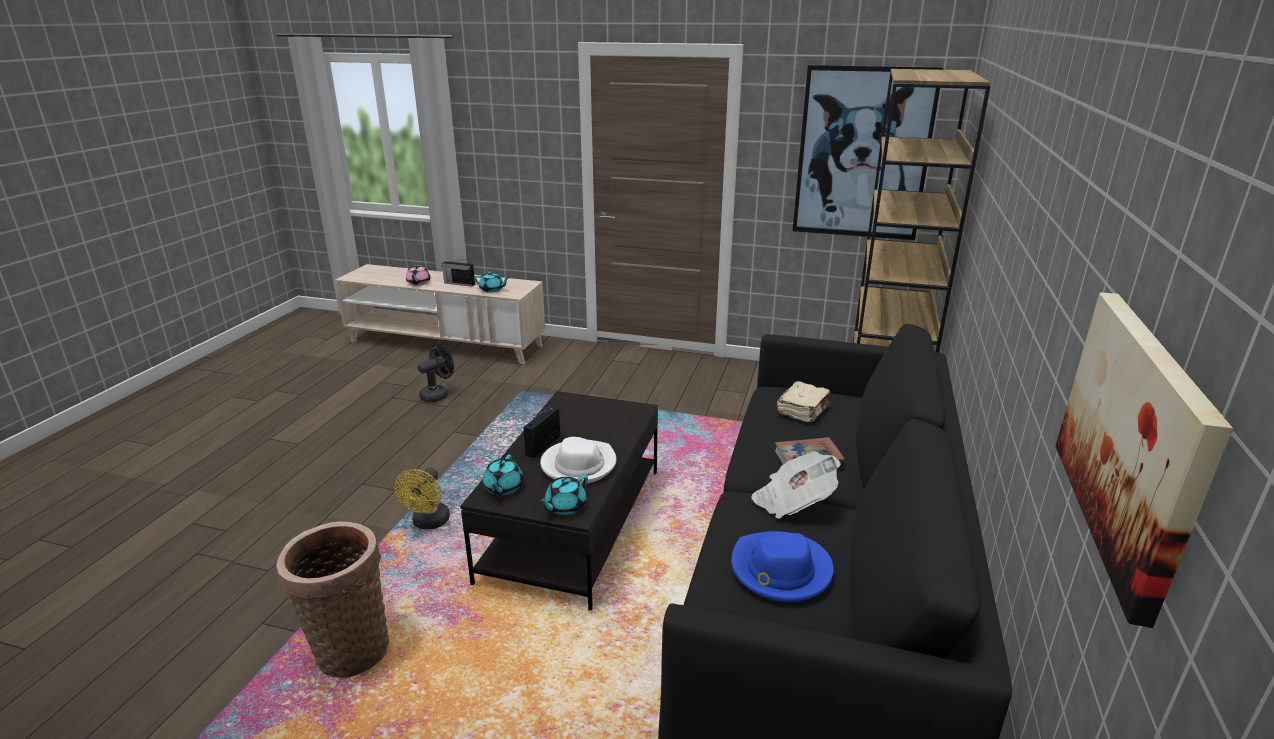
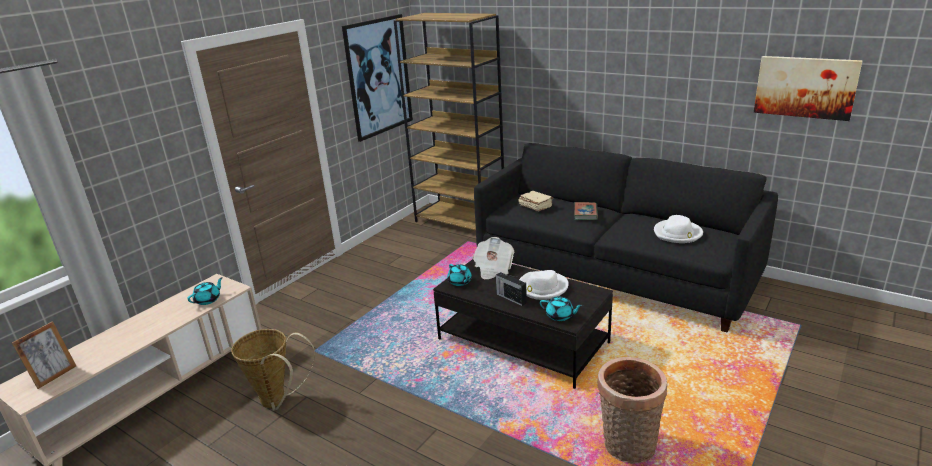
camera: 70 degrees left, 0 degrees up
yellow fan [394,468,450,529] -> none
pink teapot [406,265,431,285] -> none
black fan [417,344,454,403] -> basket [231,329,315,411]
radio [442,259,475,287] -> none
turquoise teapot [538,475,588,515] -> turquoise teapot moved to [447,264,472,286]
blue hat [731,531,834,602] -> white hat [654,215,703,243]
newspaper [751,451,841,519] -> newspaper moved to [473,237,514,279]
none -> picture frame [12,321,76,389]

